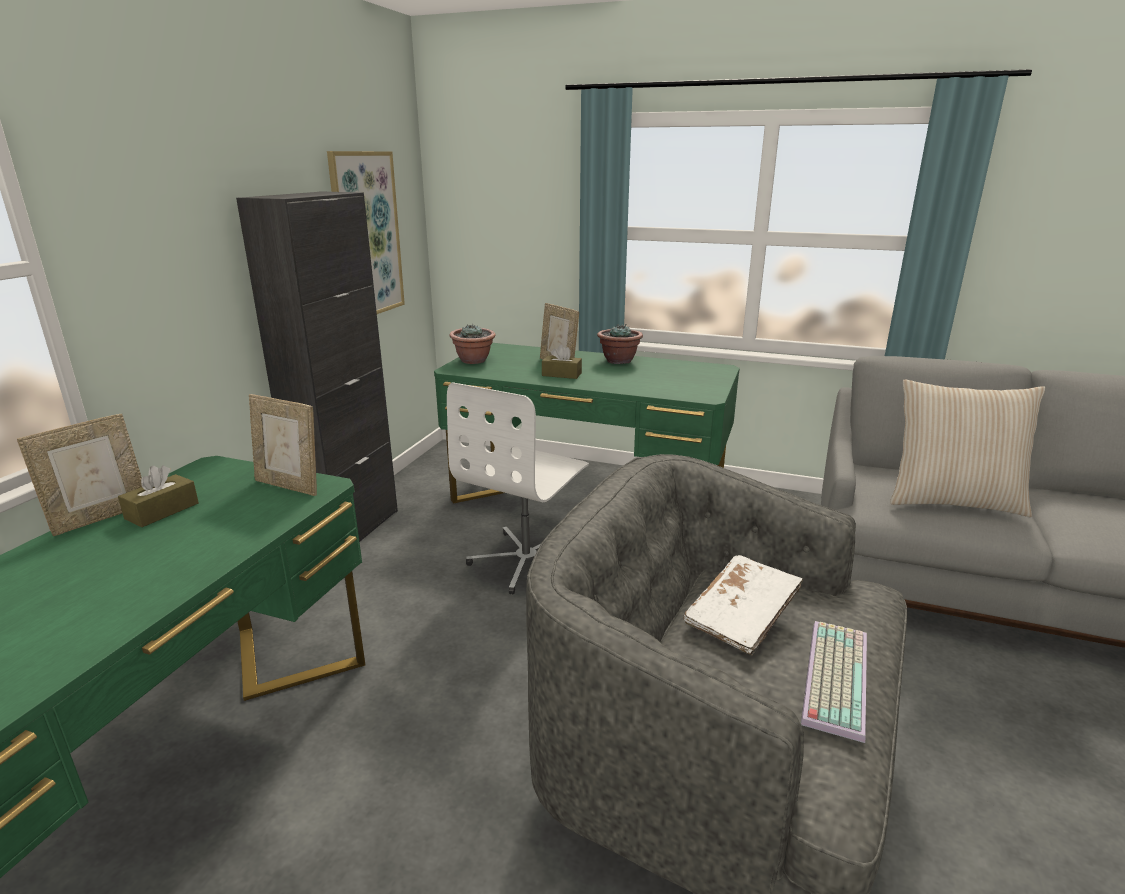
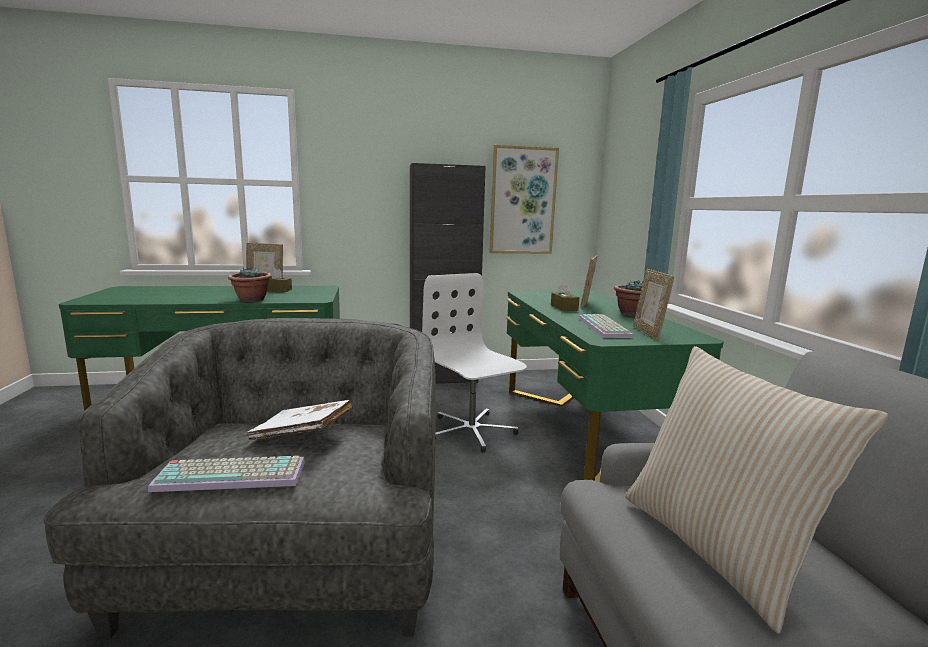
camera: 60 degrees right, 10 degrees down
picture frame [249,394,317,496] -> picture frame moved to [633,269,674,340]
white office chair [447,382,589,594] -> white office chair turned 60 degrees clockwise [422,273,527,453]
potted plant [450,324,495,364] -> potted plant moved to [228,267,272,302]
none -> keyboard [579,314,633,338]

